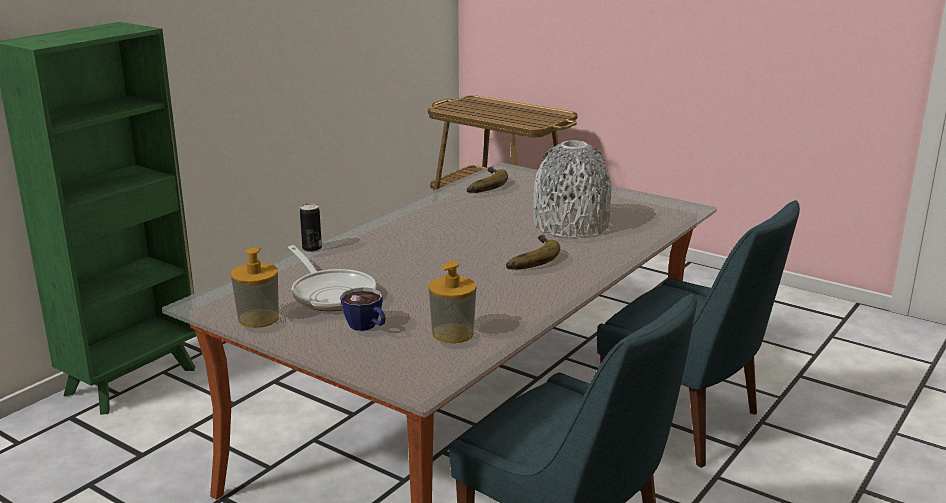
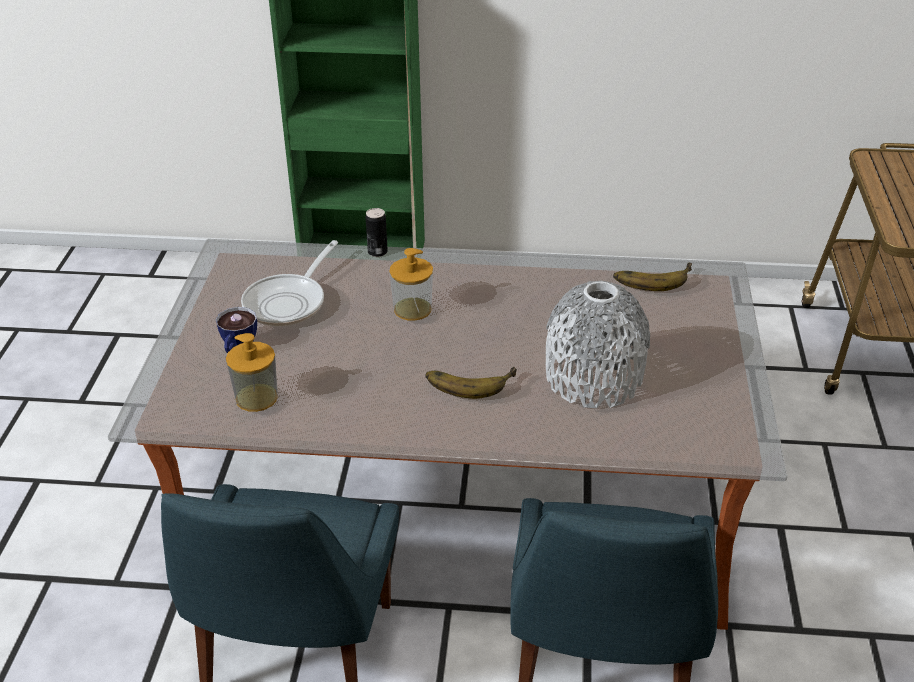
camera: 60 degrees right, 15 degrees up
soap dispenser [231,247,279,328] -> soap dispenser moved to [389,248,433,321]

